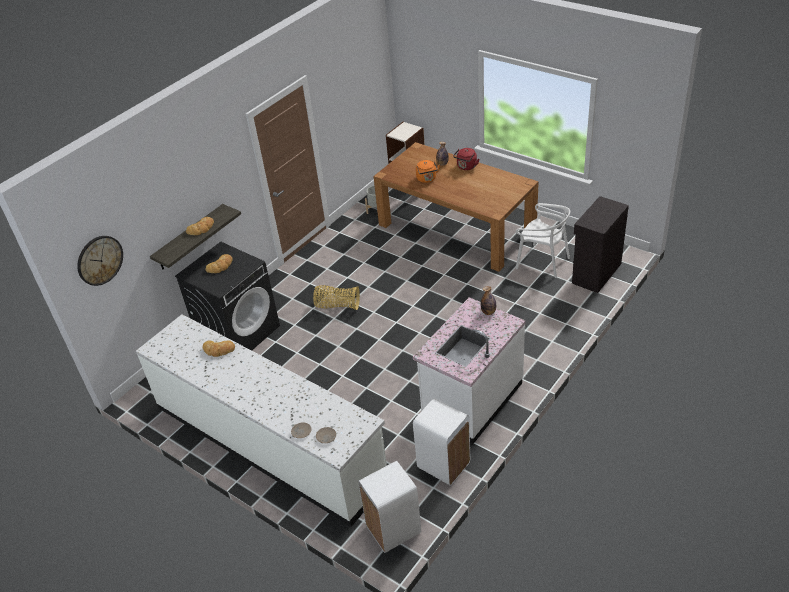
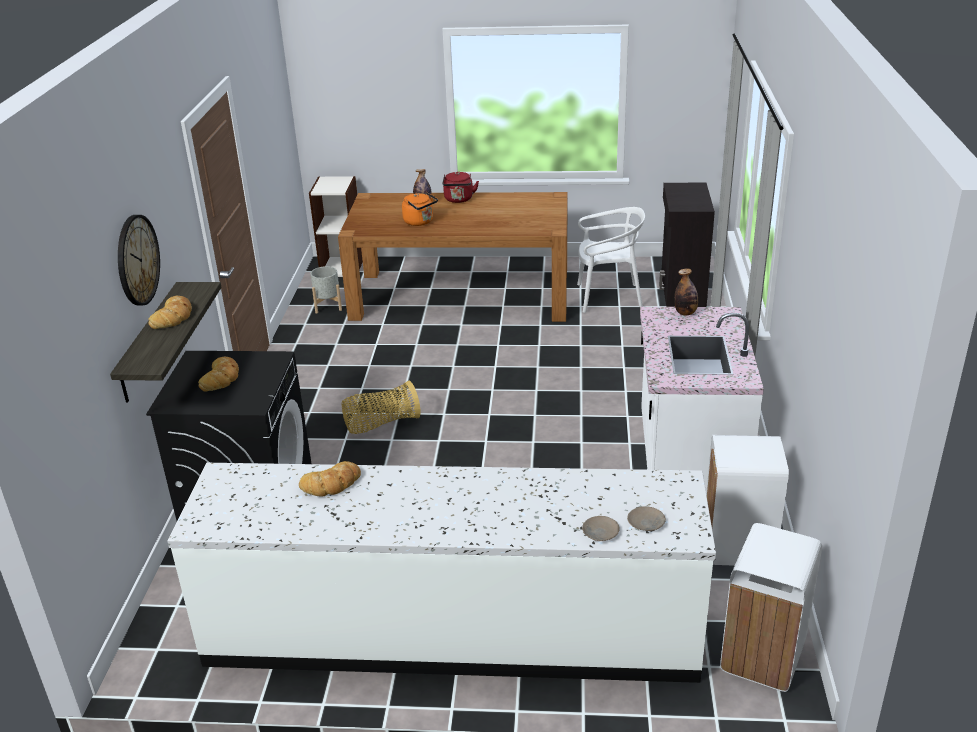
camera: 35 degrees left, 10 degrees down
wall clock [77,236,123,286] -> wall clock moved to [118,215,160,306]

